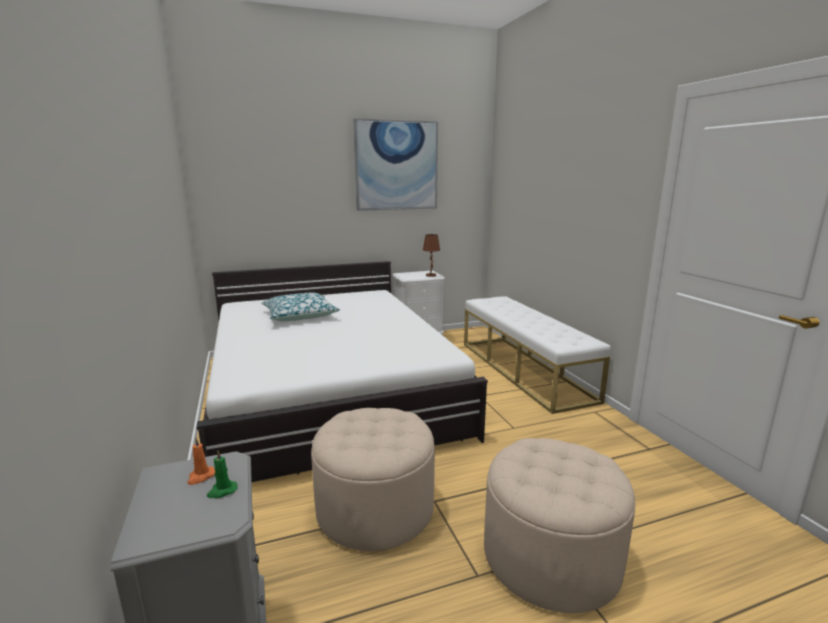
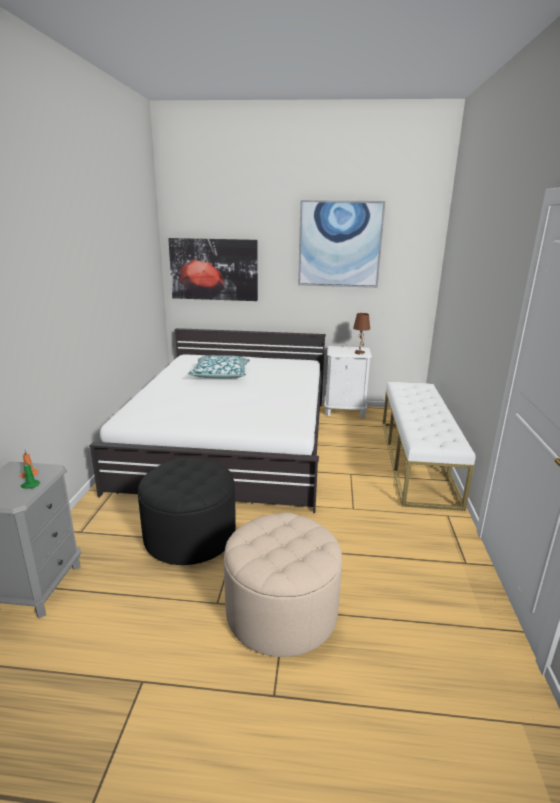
camera: 25 degrees right, 5 degrees up
beige ottoman [311,408,435,551] -> black ottoman [138,458,236,565]
none -> picture [168,238,258,301]

